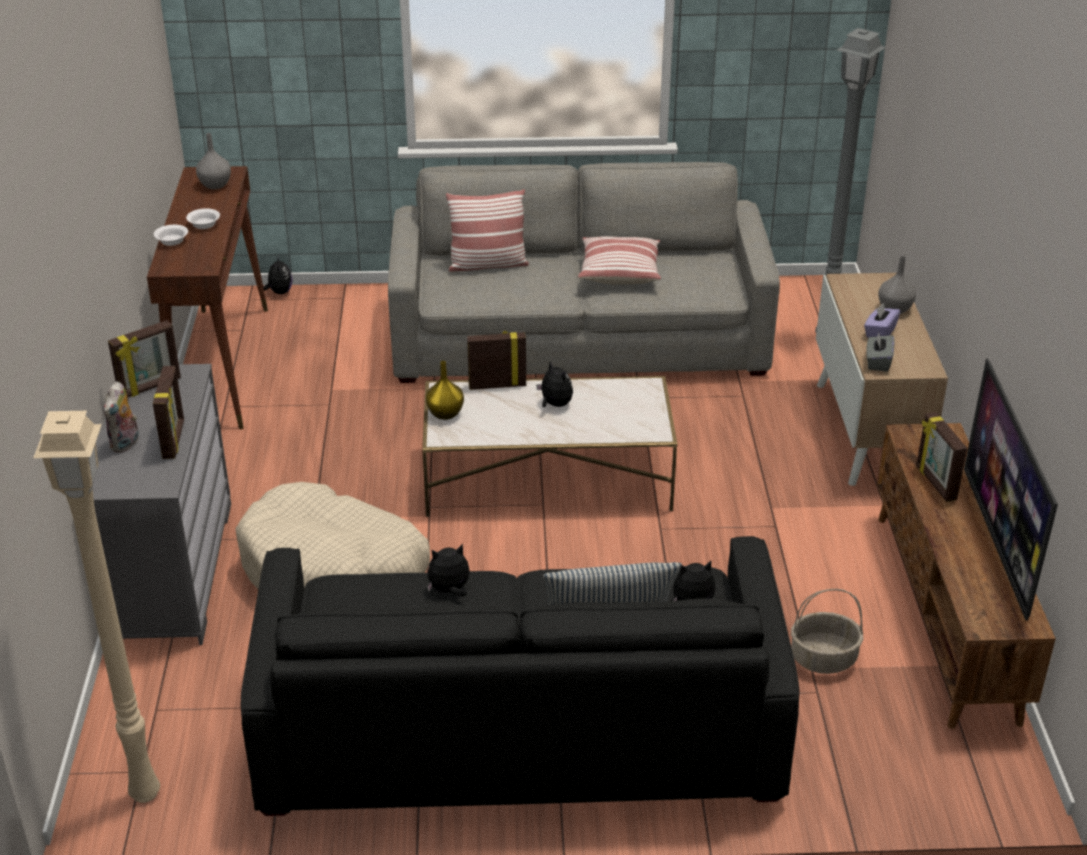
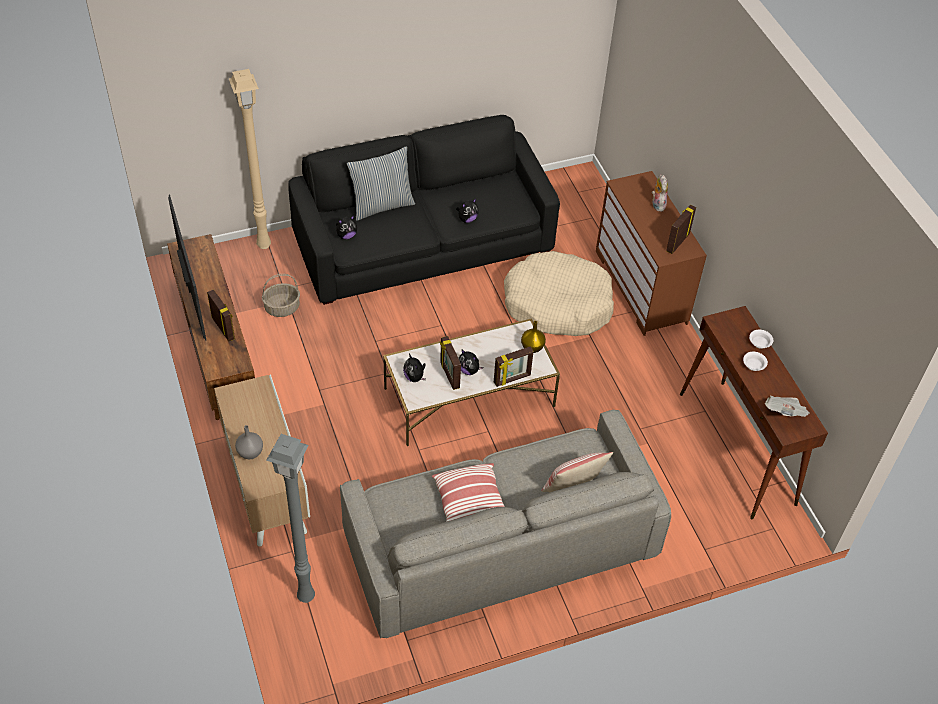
camera: 160 degrees right, 15 degrees up
beige floor lamp [33,411,160,803] -> beige floor lamp moved to [229,69,271,249]
grey dresser [93,364,231,645] -> brown dresser [596,171,707,336]
picture frame [153,366,184,459] -> picture frame moved to [440,336,461,390]
grey vase [196,133,231,189] -> newspaper [765,396,810,417]
plush toy [263,255,292,294] -> plush toy moved to [403,354,426,382]
purple tissue box [864,302,901,338] -> none
grey tissue box [866,332,894,372] -> none

